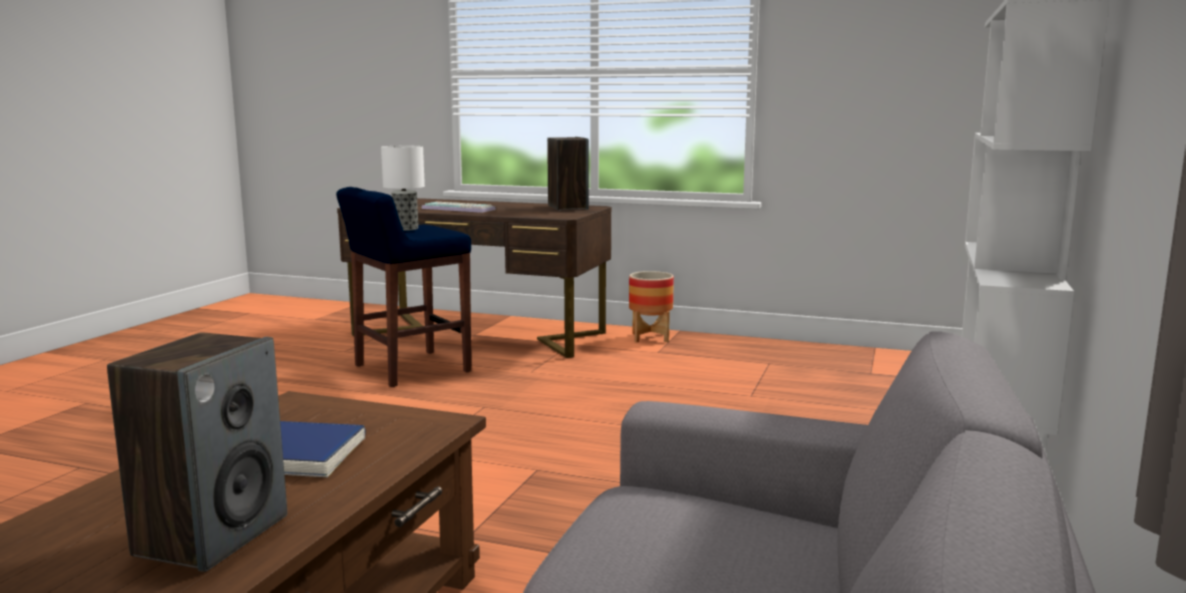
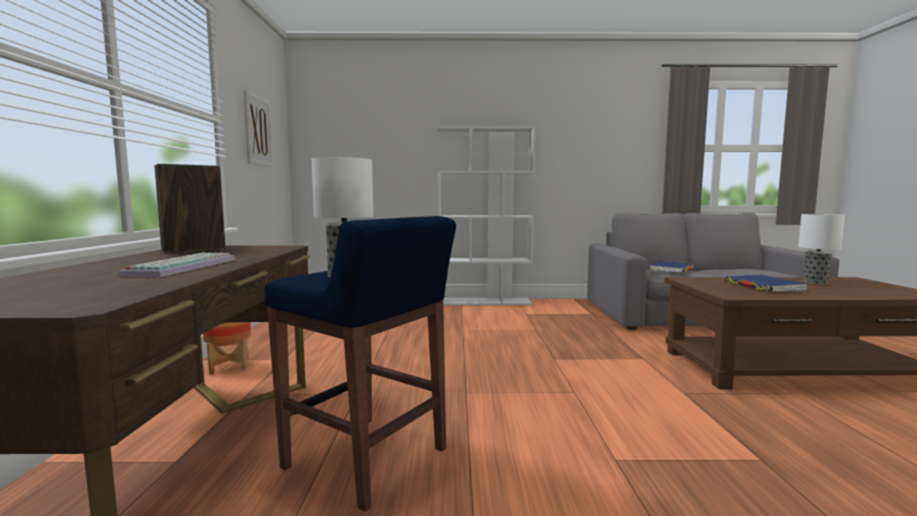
camera: 110 degrees left, 5 degrees down
speaker [107,332,287,572] -> table lamp [798,214,845,284]
none -> picture [243,90,273,167]
none -> blue book [650,261,693,273]

